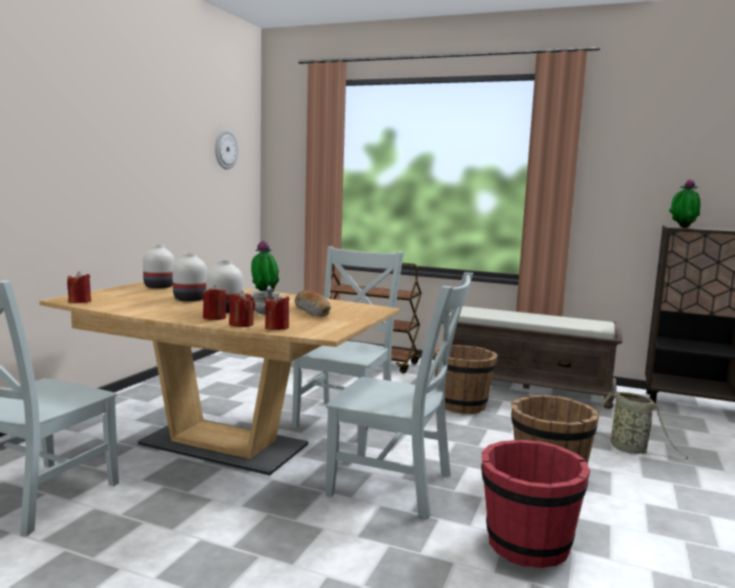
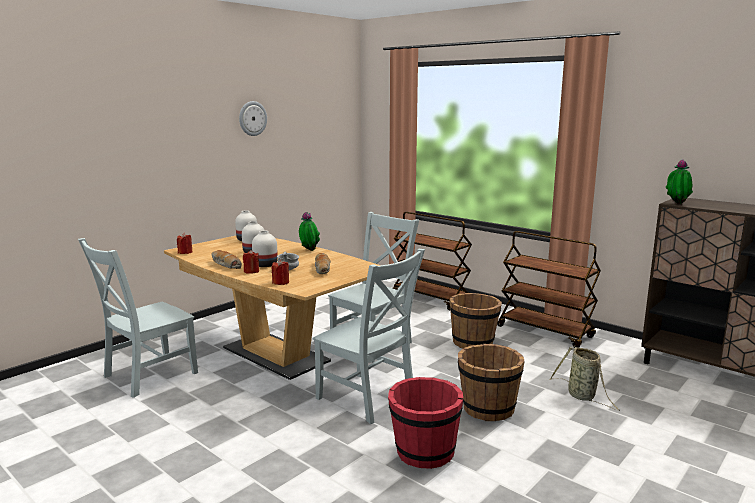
camera: 20 degrees right, 5 degrees up
wall clock [215,130,238,169] -> wall clock moved to [239,101,267,136]
red candle [229,291,255,327] -> none
brown bench [442,306,622,409] -> brown cart [497,231,601,348]
none -> bread [211,250,242,269]

